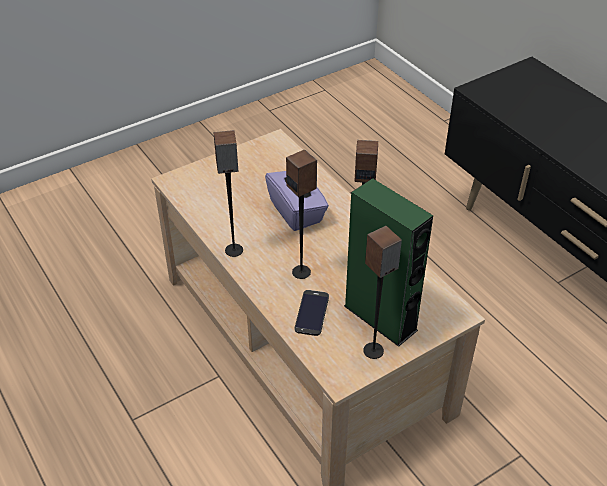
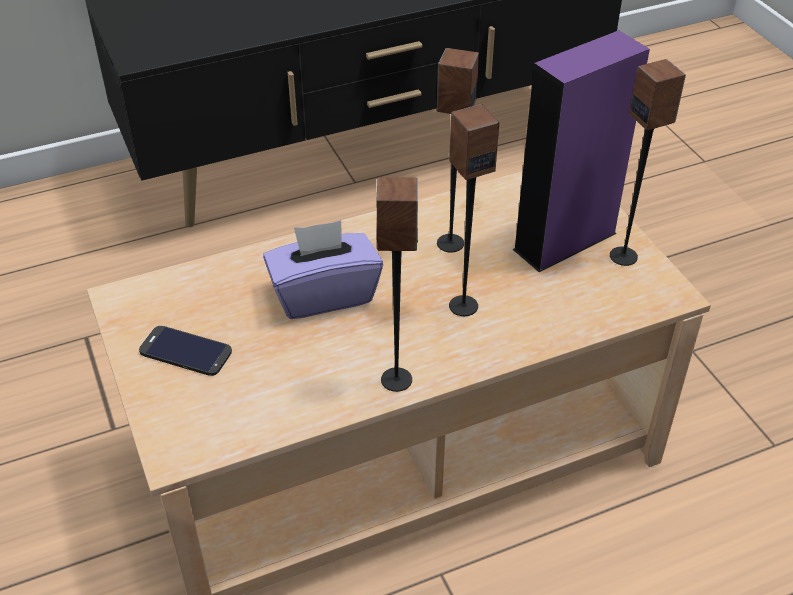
camera: 80 degrees left, 0 degrees up
phone [295,290,329,336] -> phone moved to [139,326,232,376]
green speaker [344,178,433,347] -> purple speaker [512,30,650,272]

